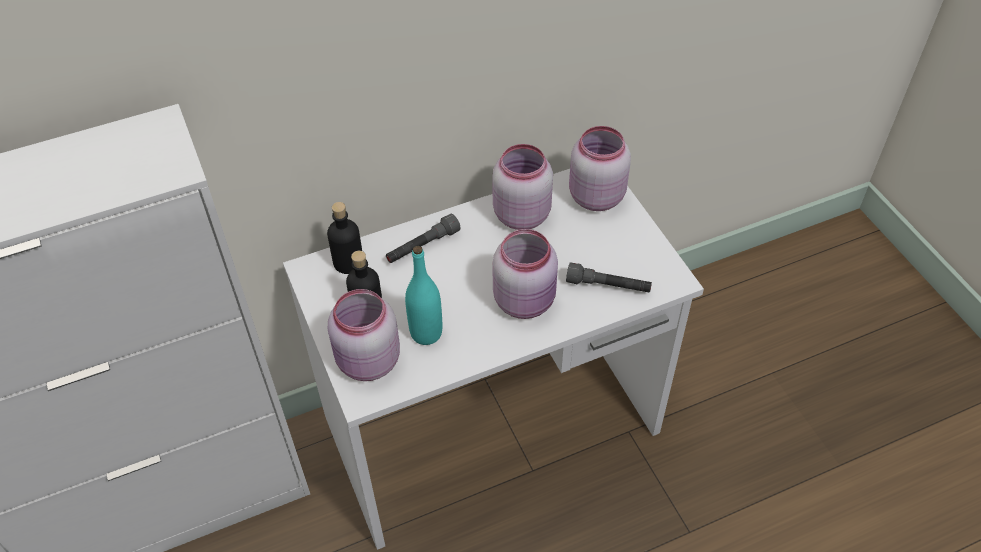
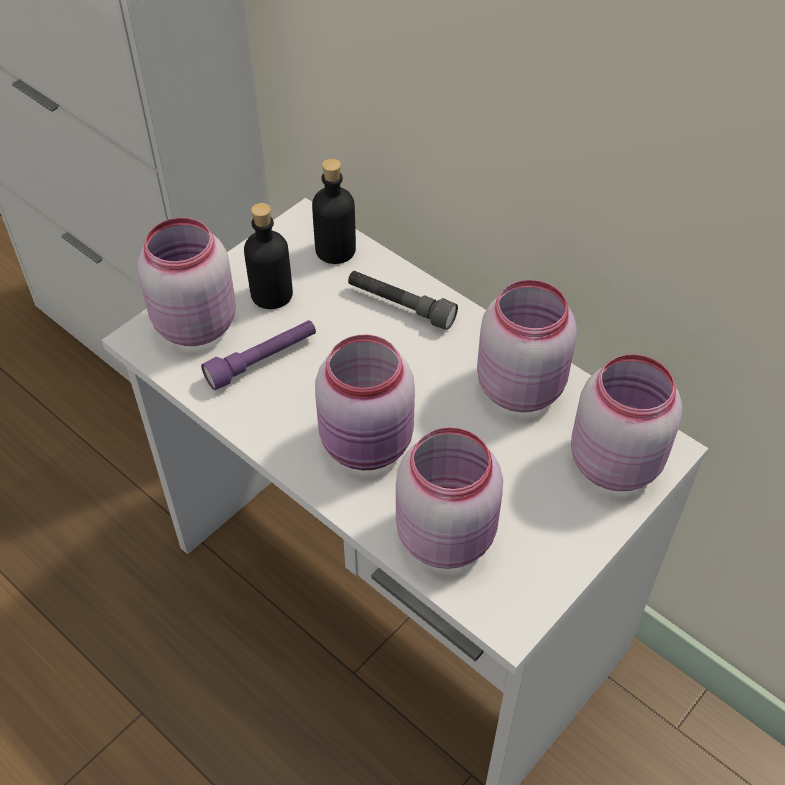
camera: 65 degrees right, 0 degrees up
turquoise bottle [405,246,442,345] -> purple flashlight [201,320,316,390]
grey flashlight [566,263,652,293] -> pink jar [396,427,503,569]

